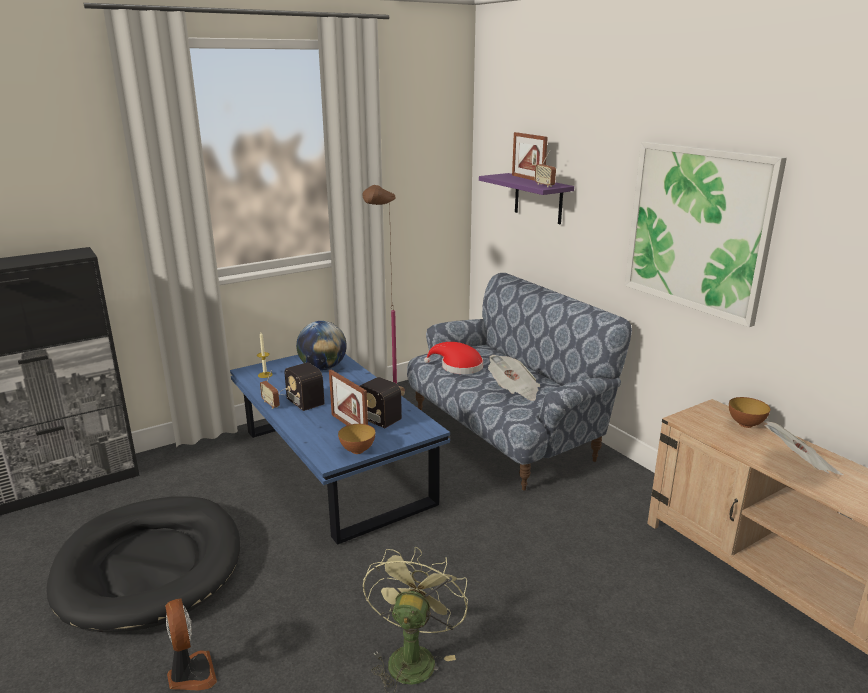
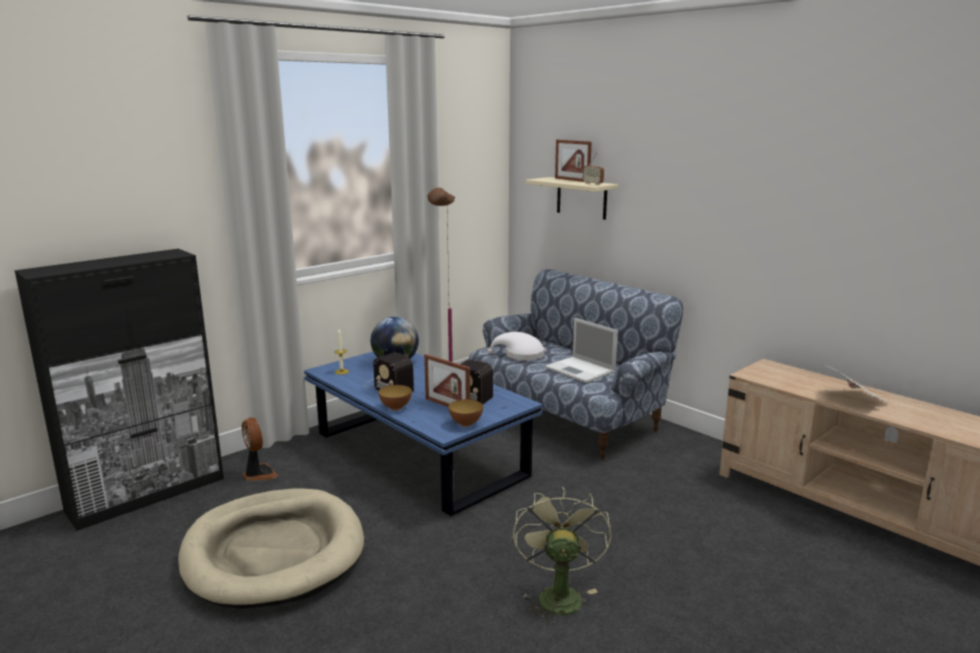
camera: 10 degrees left, 5 degrees down
black dog bed [47,496,240,632] -> beige dog bed [178,488,364,609]
fan [165,599,217,690] -> fan moved to [242,418,278,481]
radio [260,370,280,409] -> none
red hat [424,342,483,374] -> white hat [487,332,544,361]
purple shelf [479,173,574,224] -> beige shelf [526,177,618,220]
newspaper [488,355,540,401] -> laptop [545,318,618,383]
picture [625,141,787,327] -> none
bowl [729,397,770,428] -> bowl moved to [379,385,412,411]

